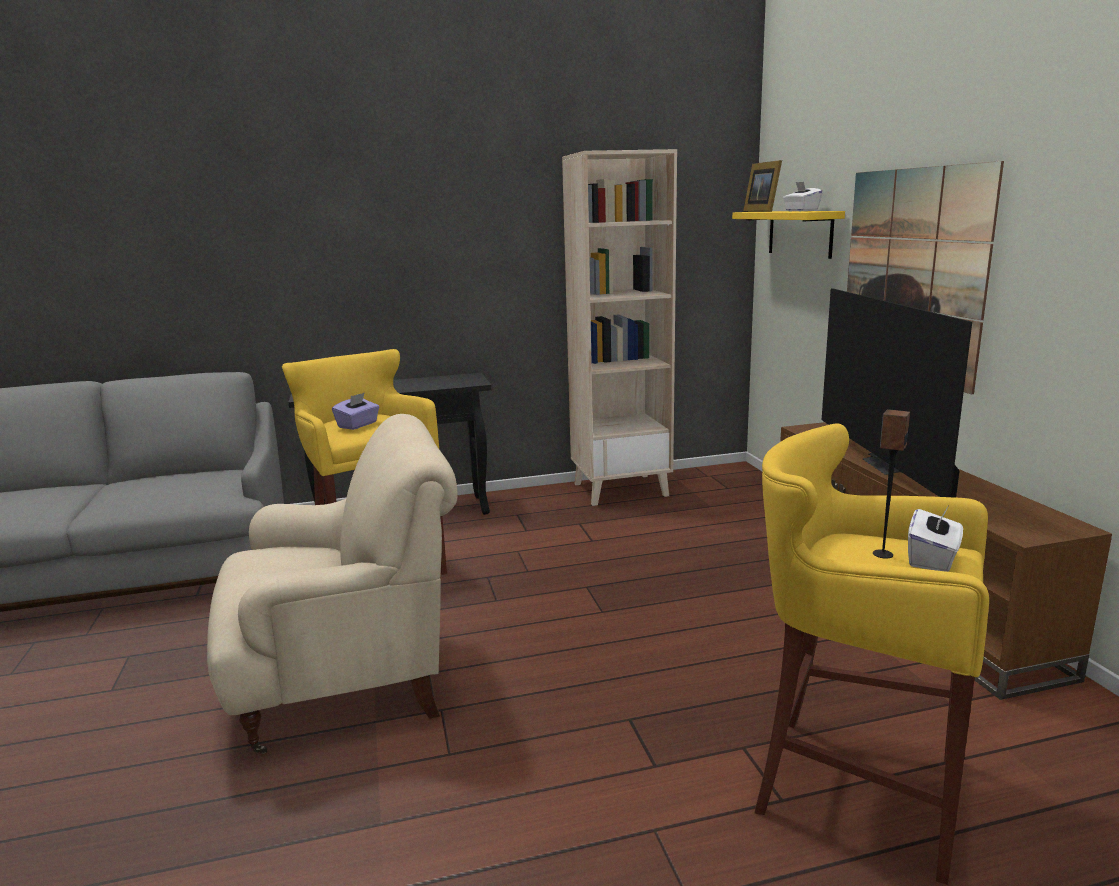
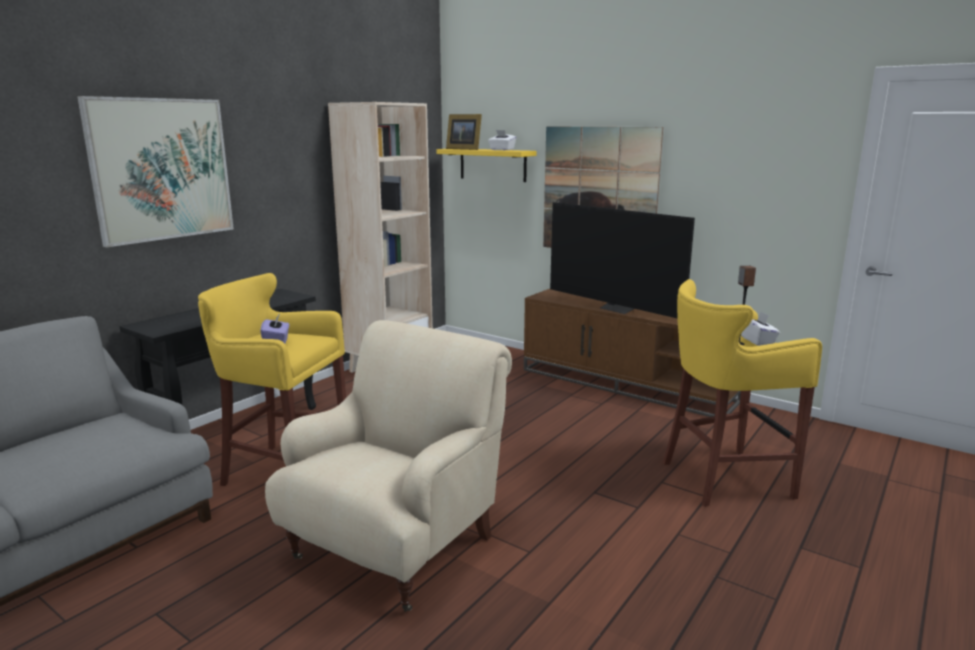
camera: 40 degrees left, 0 degrees up
none -> picture [77,96,234,247]

